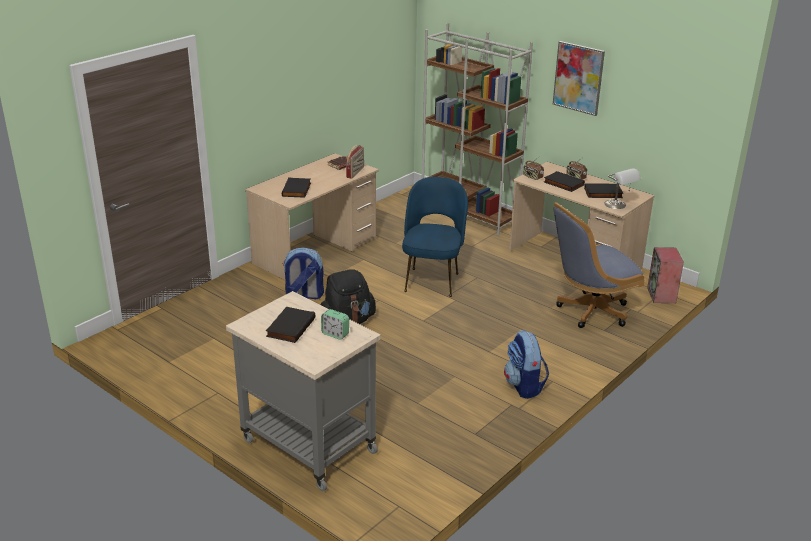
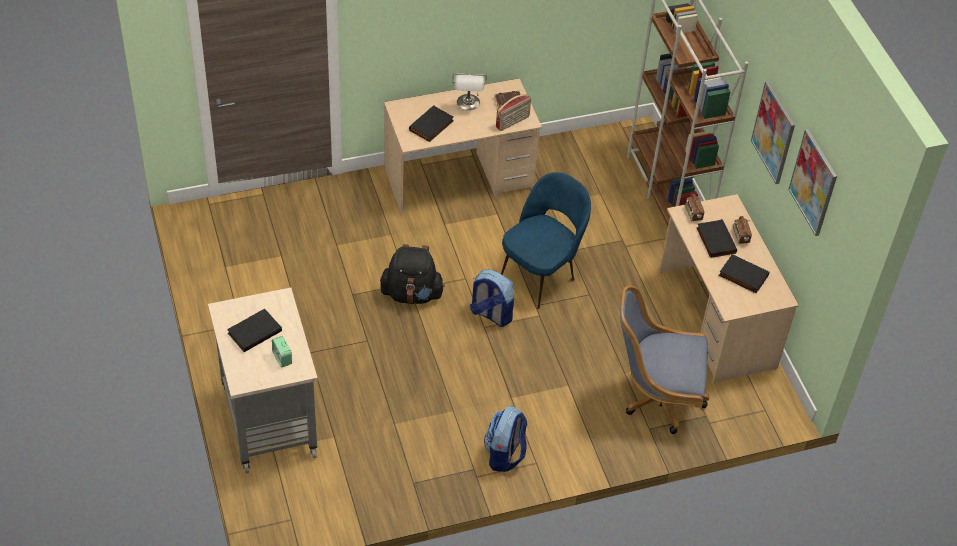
camera: 30 degrees right, 20 degrees up
backpack [283,247,324,299] -> backpack moved to [470,269,514,327]
white table lamp [604,168,640,209] -> white table lamp moved to [452,73,487,110]
speaker [647,247,684,303] -> none
none -> picture [788,129,837,236]

